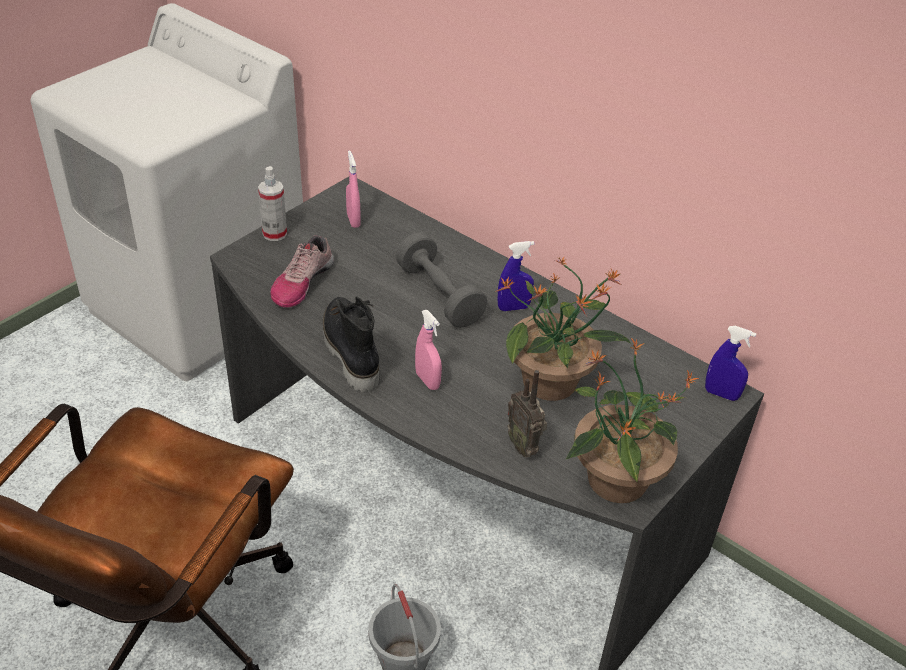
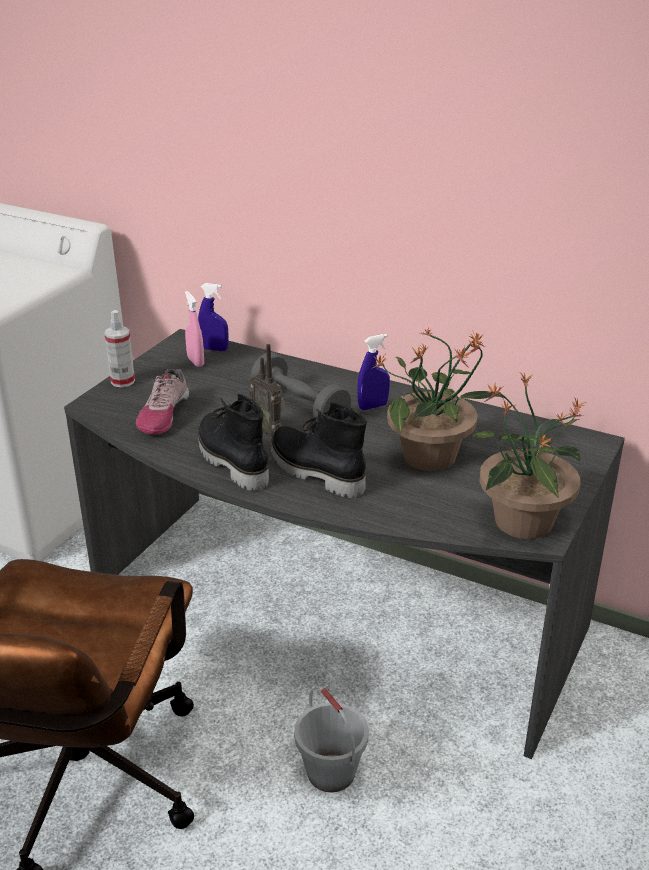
camera: 10 degrees left, 10 degrees down
pink spray bottle [415,310,442,390] -> black boot [271,402,367,498]
radio [508,370,547,457] -> radio moved to [249,344,285,435]
blue spray bottle [705,326,757,401] -> blue spray bottle moved to [198,283,229,351]

